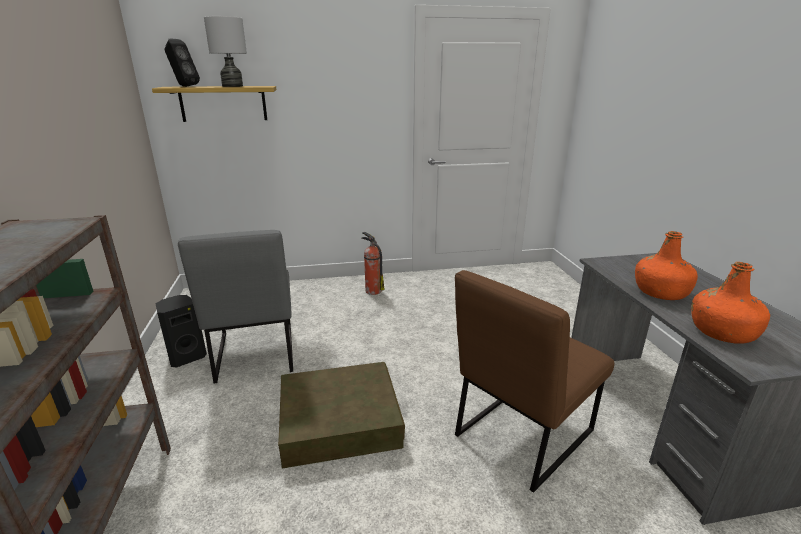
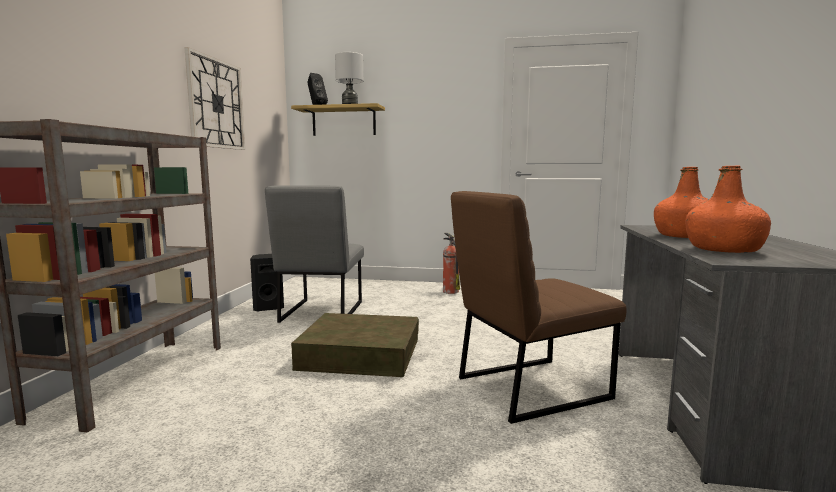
camera: 20 degrees right, 15 degrees down
none -> wall clock [184,47,245,150]

